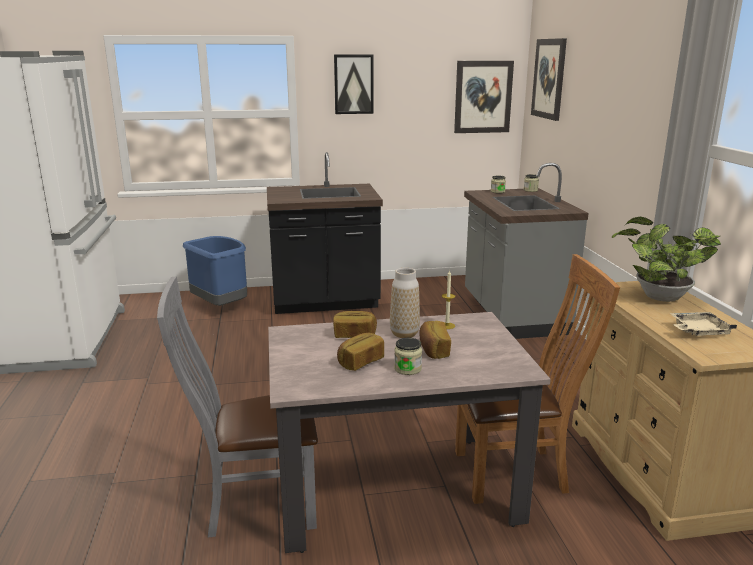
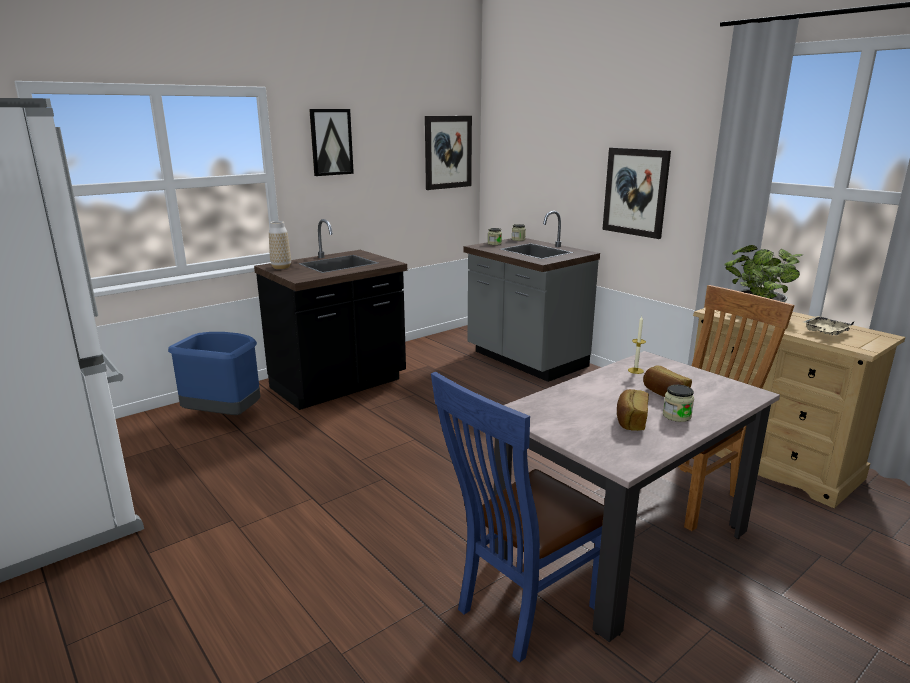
camera: 30 degrees left, 0 degrees up
grey chair [157,276,318,538] -> blue chair [431,372,604,663]
bread [333,311,377,338] -> none
vase [390,268,420,338] -> vase moved to [269,221,291,269]
picture [531,38,567,121] -> picture moved to [602,148,671,239]

